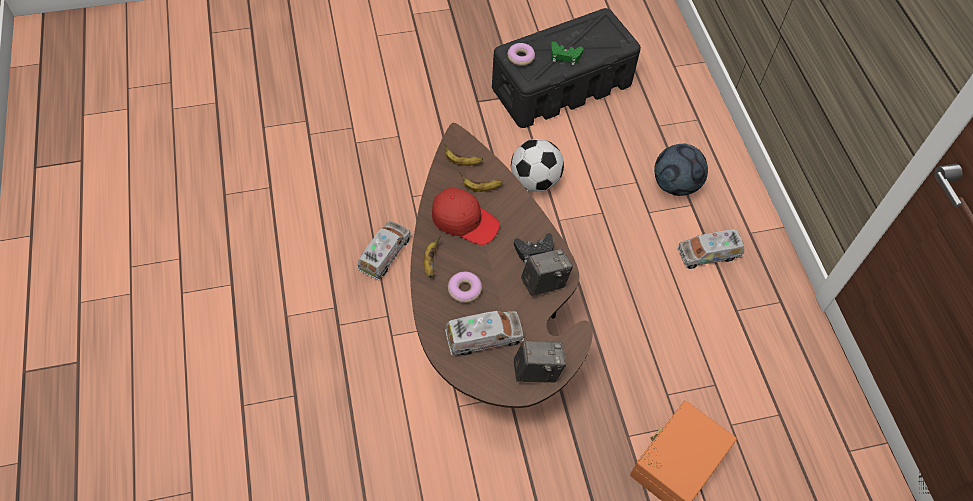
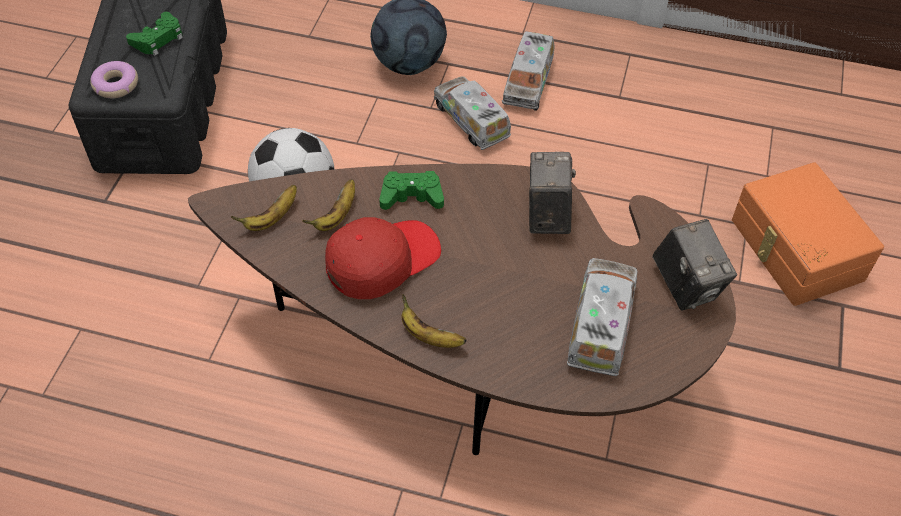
camera: 60 degrees left, 5 degrees down
toy truck [358,221,411,280] -> toy truck moved to [434,77,511,150]
donut [447,272,482,303] -> none
camera [513,340,566,383] -> camera turned 135 degrees clockwise [653,219,737,310]
black game controller [514,233,553,263] -> none
none -> green game controller [379,171,444,210]

